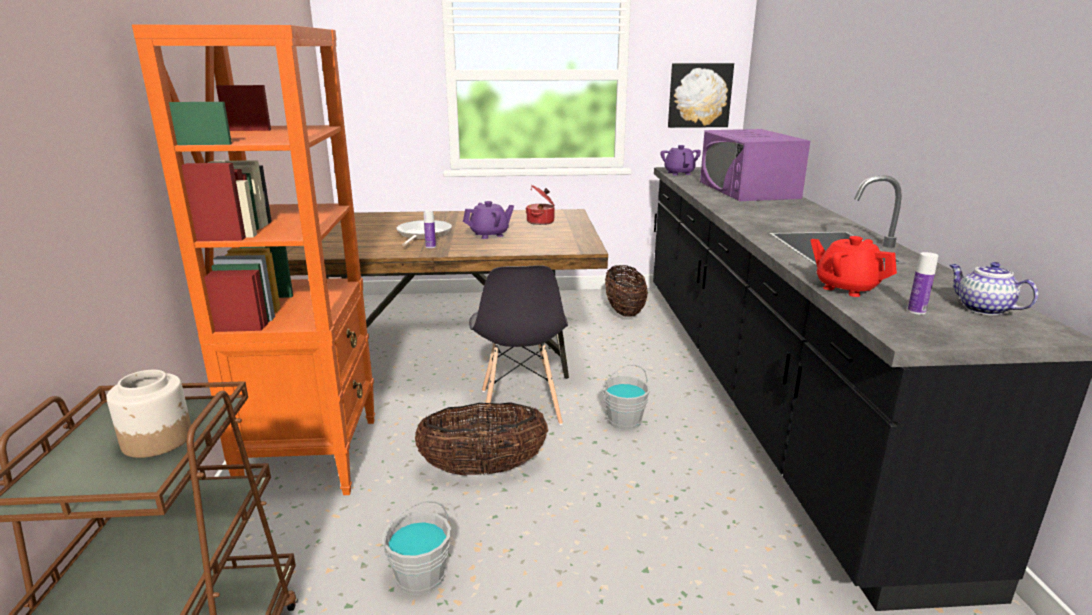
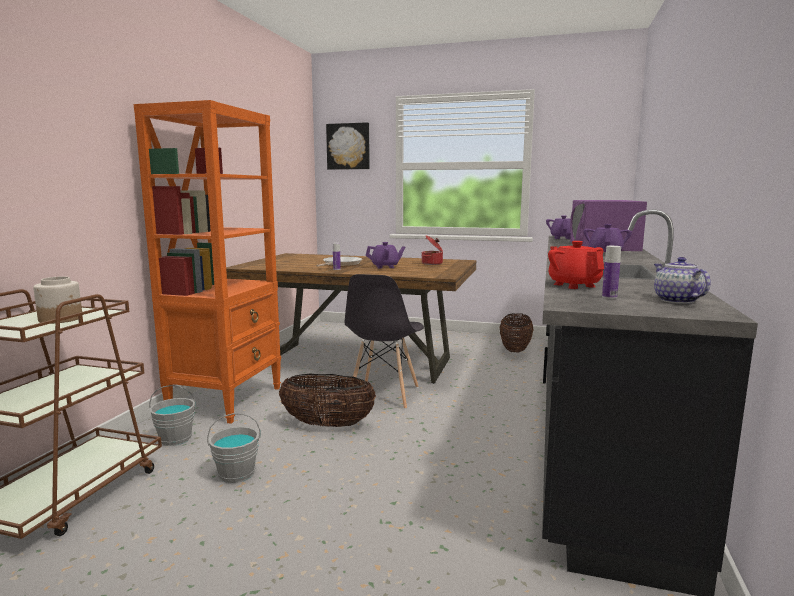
camera: 20 degrees right, 10 degrees down
grey bucket [602,365,650,430] -> grey bucket moved to [149,385,196,446]
picture [668,63,734,128] -> picture moved to [326,122,370,170]
none -> purple teapot [583,224,632,252]

